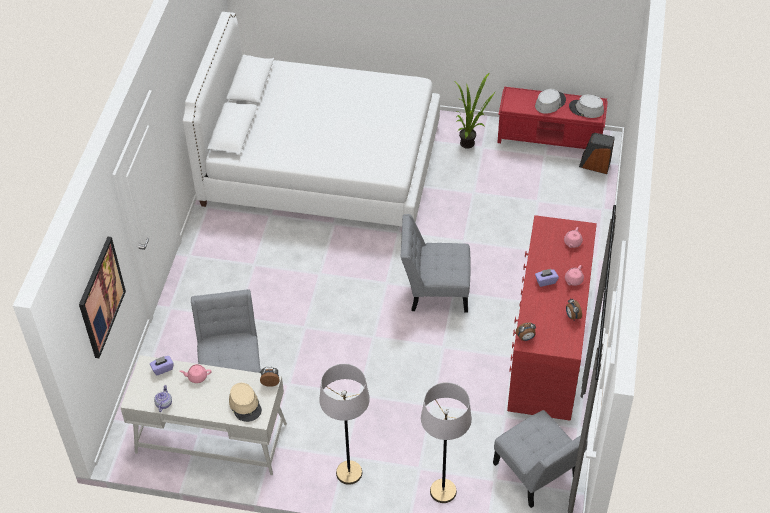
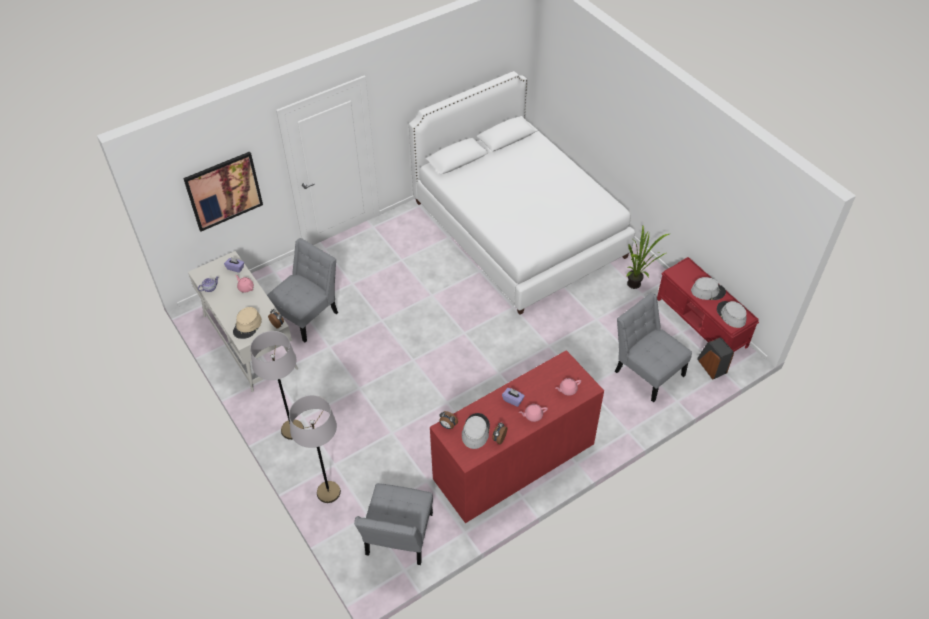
camera: 45 degrees right, 0 degrees up
grey chair [401,214,471,313] -> grey chair moved to [615,293,692,403]
none -> grey hat [462,413,490,449]

